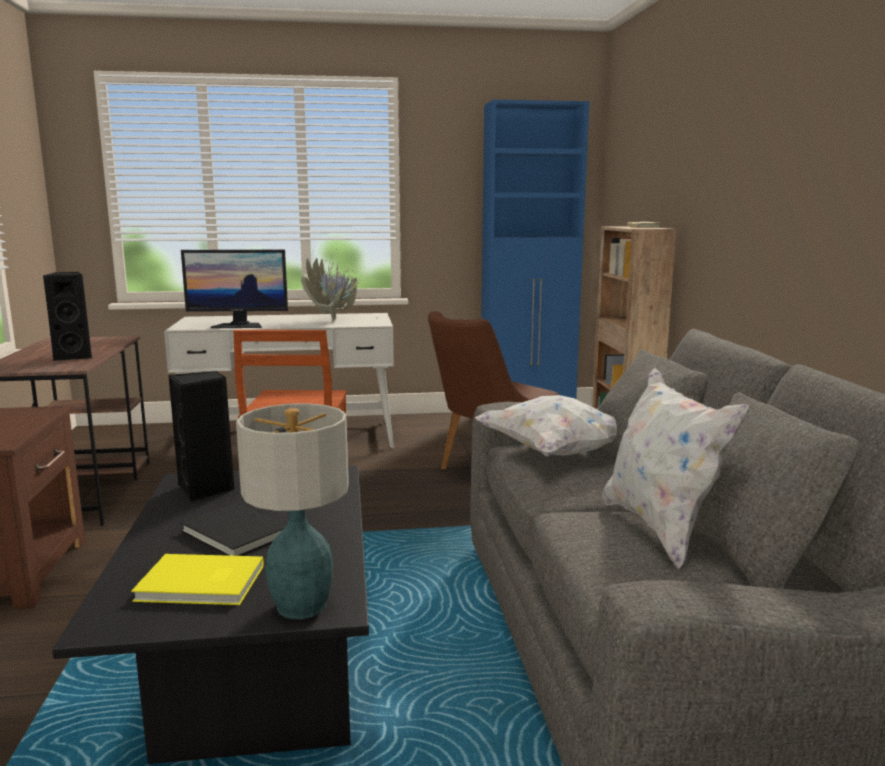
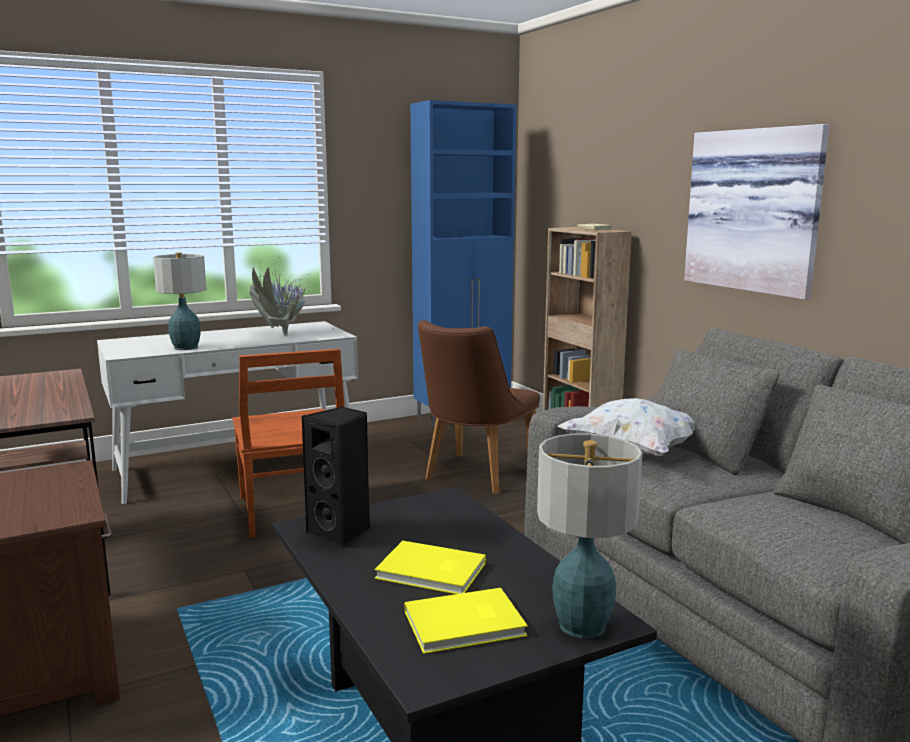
camera: 20 degrees left, 0 degrees up
black speaker [43,272,92,361] -> none
black book [180,503,287,556] -> yellow book [374,541,486,594]
monitor [181,250,288,328] -> table lamp [153,252,206,350]
white pillow [602,368,749,569] -> none
none -> picture [684,124,829,300]

